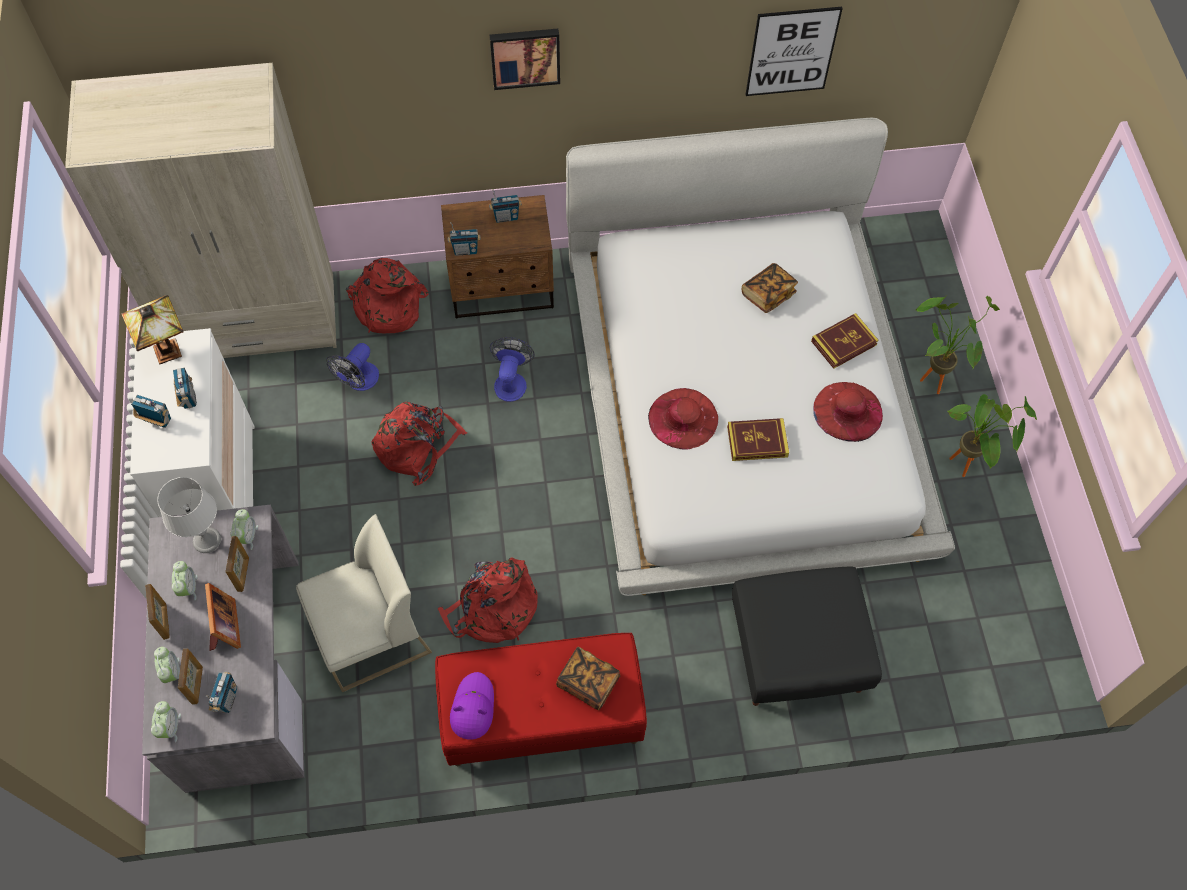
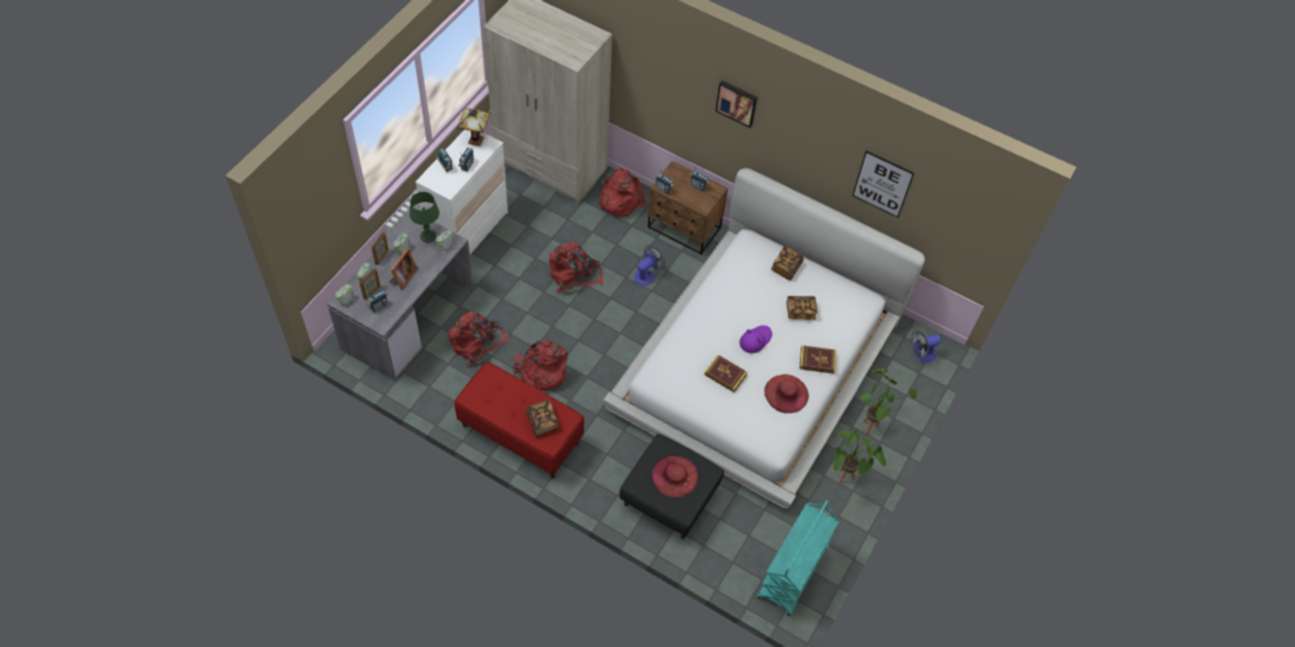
camera: 35 degrees right, 5 degrees down
grey table lamp [157,477,221,553] -> green table lamp [409,192,439,243]
picture frame [225,536,249,592] -> none
white chair [296,514,432,692] -> red backpack [448,311,509,365]
fan [326,343,379,391] -> fan moved to [911,331,941,363]
purple hat [450,672,494,740] -> purple hat moved to [739,325,772,353]
red hat [648,388,718,450] -> red hat moved to [652,456,698,498]
none -> turquoise cart [757,500,839,616]
none -> book [771,247,804,280]

